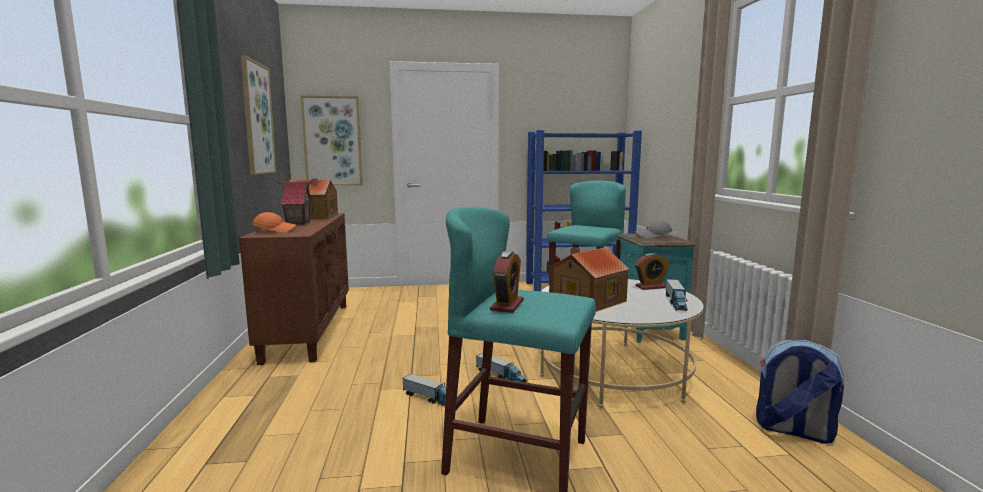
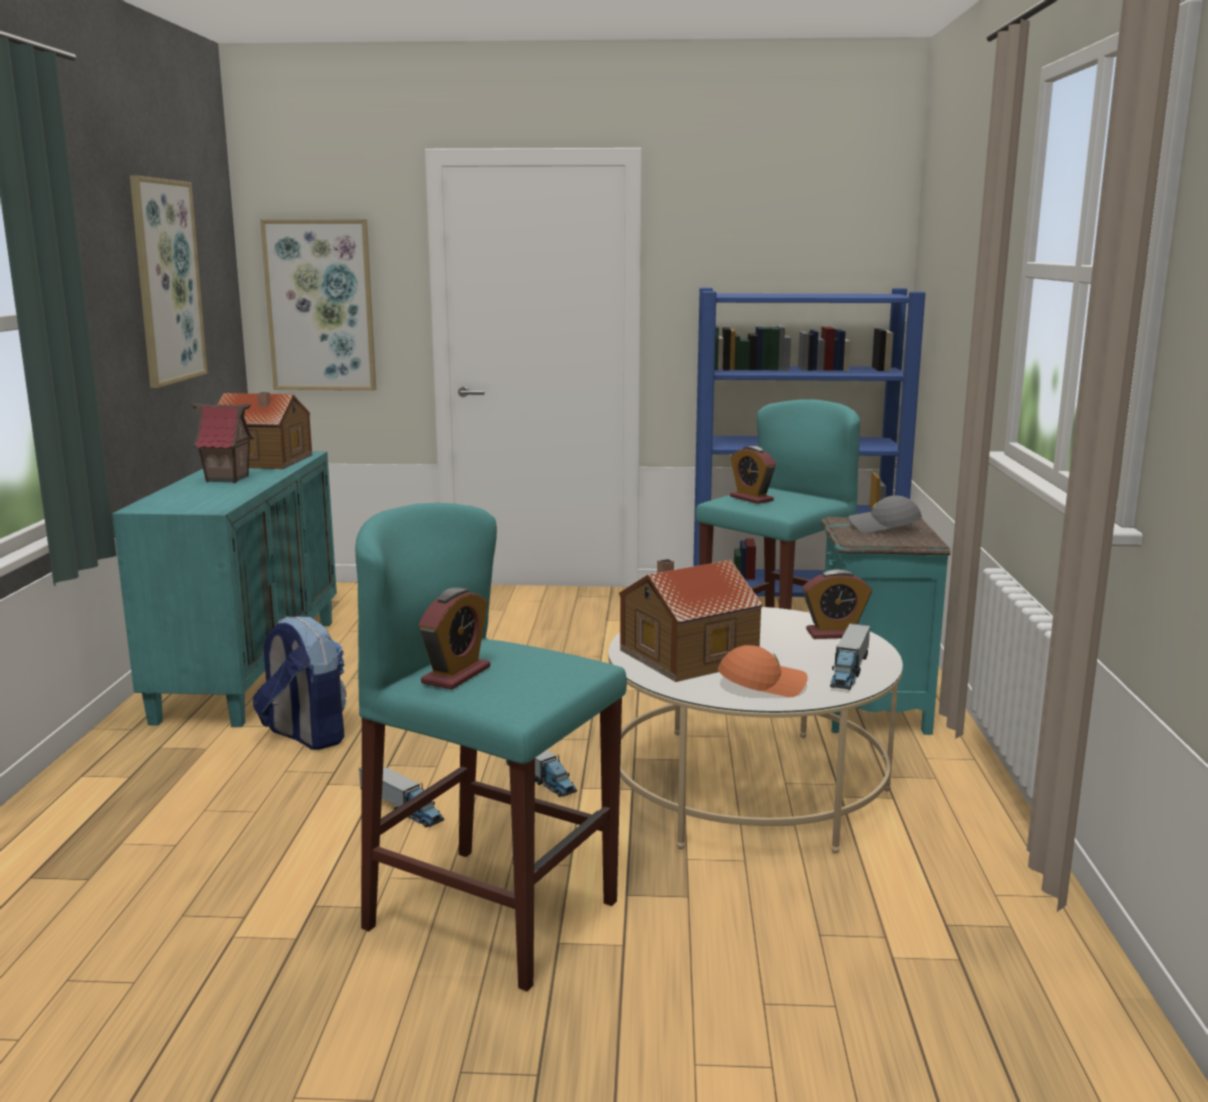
camera: 10 degrees right, 5 degrees up
brown cabinet [239,213,349,365] -> turquoise cabinet [112,451,337,727]
orange cap [252,212,296,232] -> orange cap moved to [718,645,808,697]
backpack [756,340,845,444] -> backpack moved to [253,616,346,750]
none -> alarm clock [730,446,776,504]

